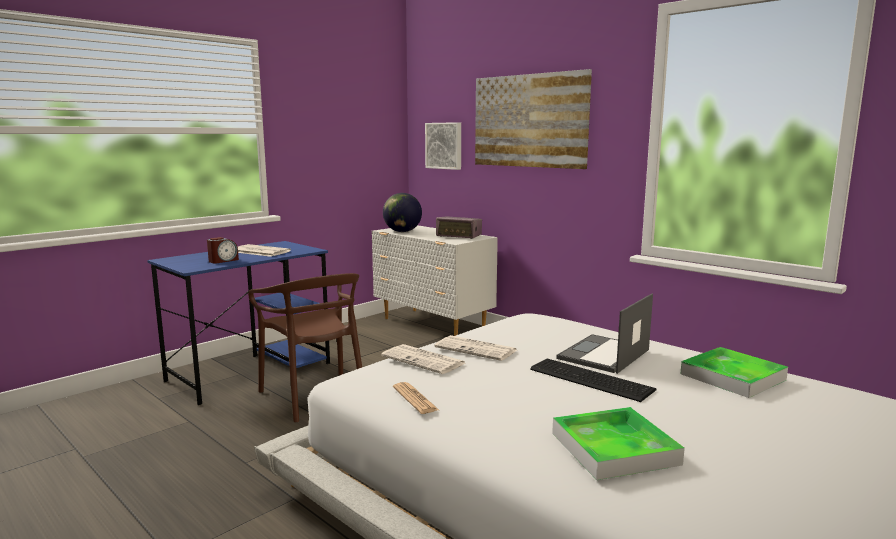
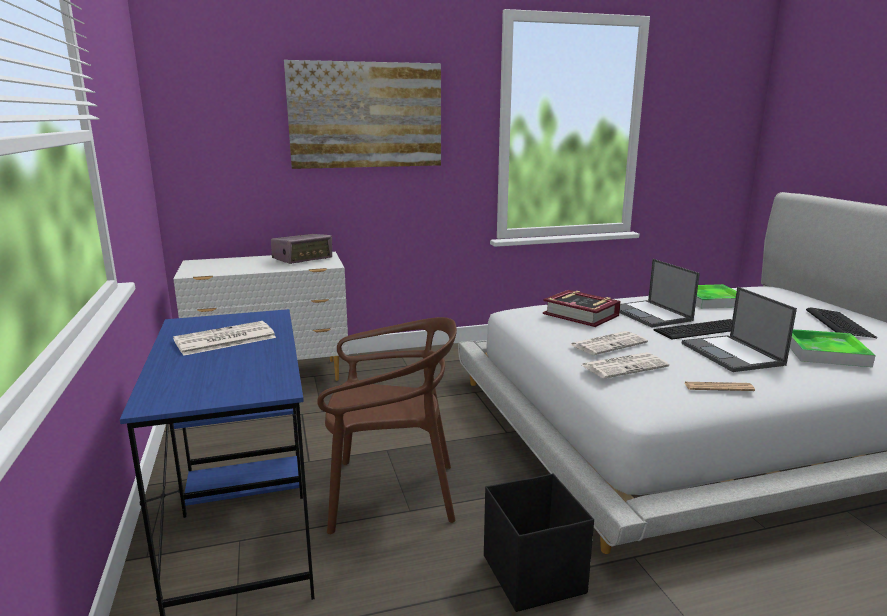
camera: 60 degrees left, 5 degrees up
alarm clock [207,237,239,264] -> none
globe [383,193,422,232] -> none
picture [425,122,461,170] -> none
none -> black storage box [484,473,594,612]
none -> book [543,290,621,327]
none -> laptop [682,287,797,372]
none -> keyboard [806,307,878,338]

